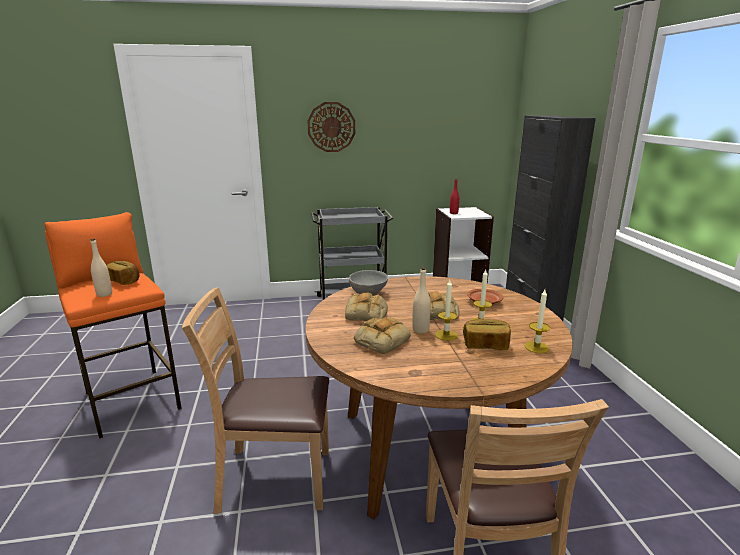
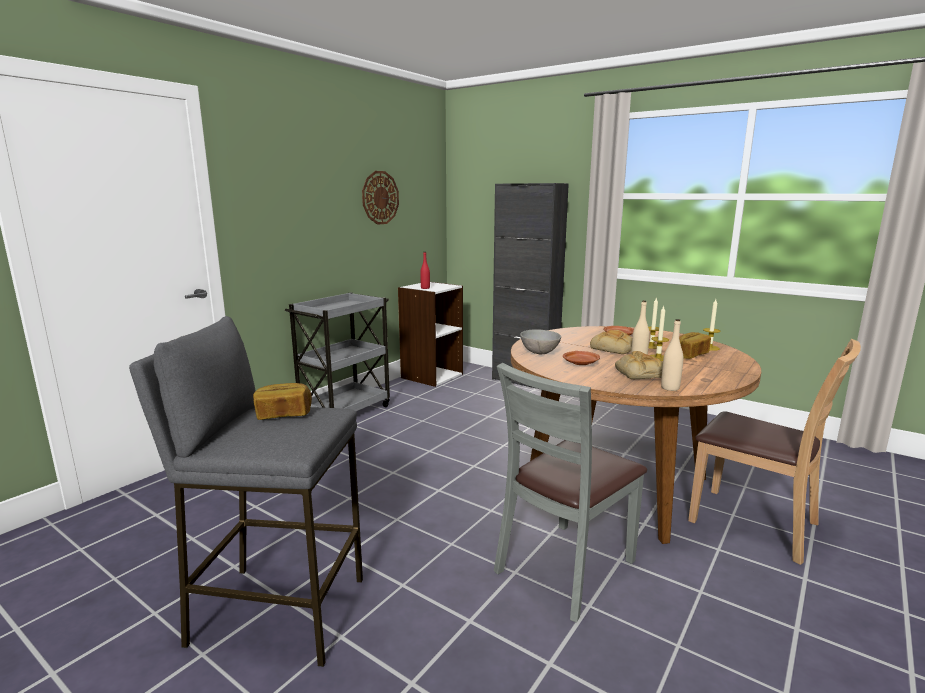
camera: 45 degrees left, 5 degrees down
orange stool [45,212,182,439] -> grey stool [129,316,363,667]
beige bottle [90,239,112,297] -> beige bottle moved to [661,319,683,391]
brown chair [182,287,329,514] -> grey chair [494,363,647,623]
wall clock [307,102,355,152] -> wall clock moved to [362,171,399,225]
bread [345,292,388,321] -> brown plate [563,351,600,365]

